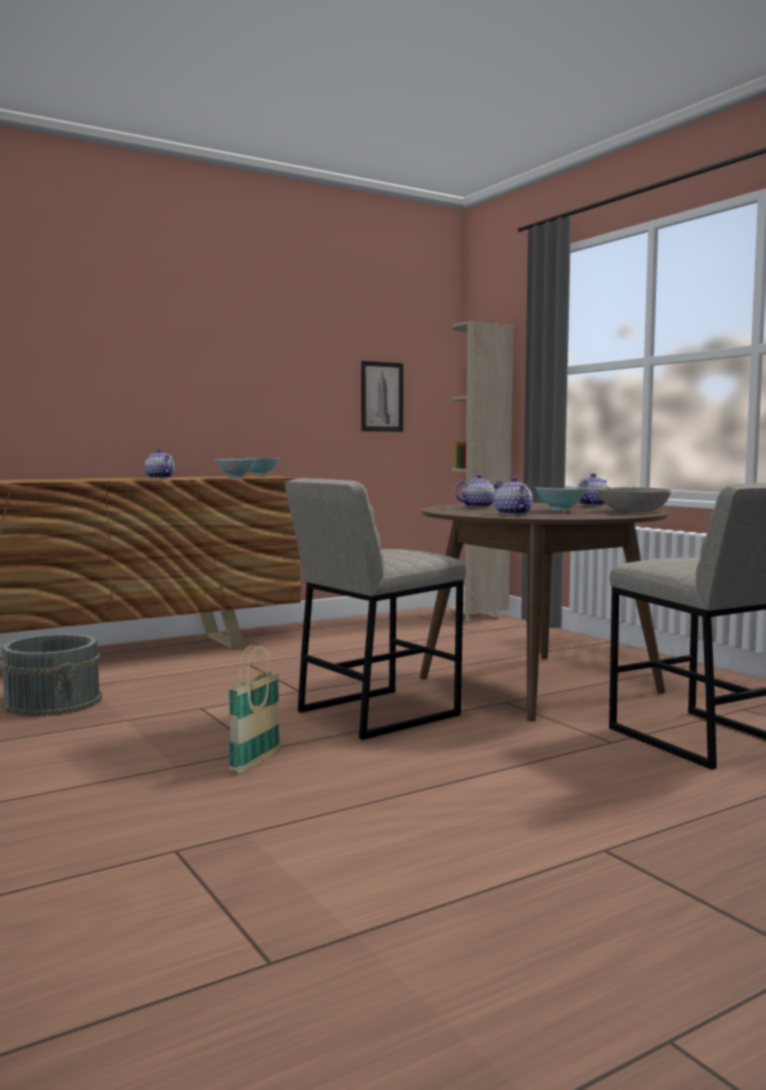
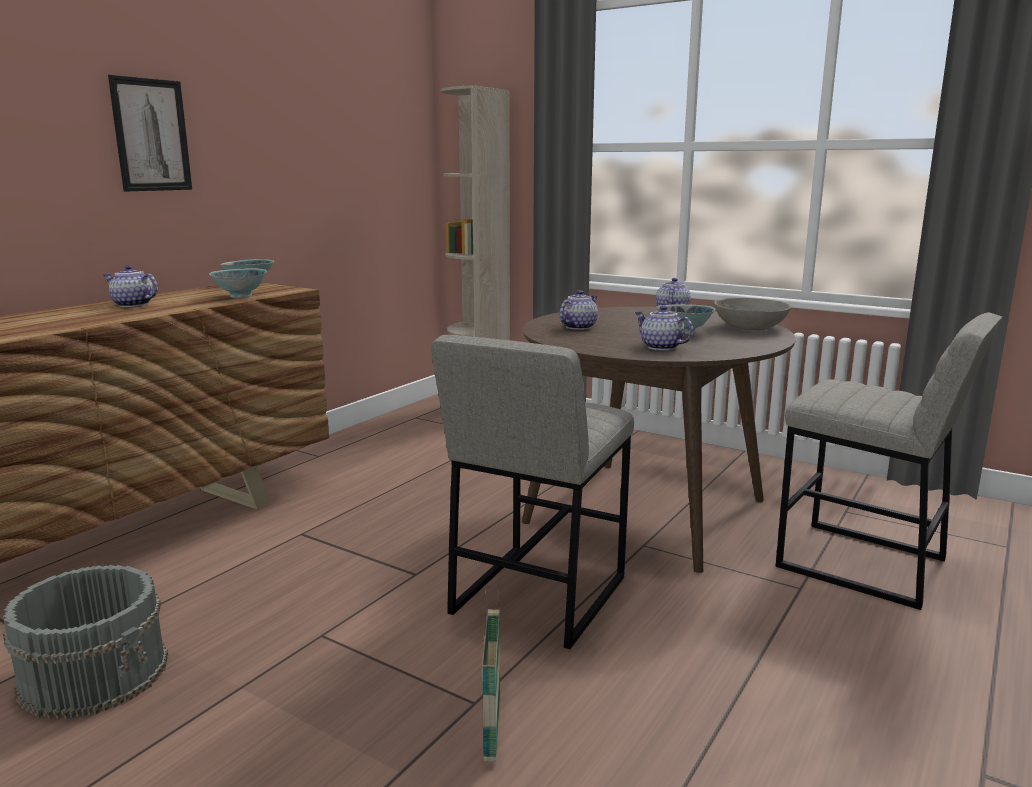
camera: 25 degrees left, 10 degrees up
picture [361,361,403,432] -> picture moved to [108,75,192,192]

